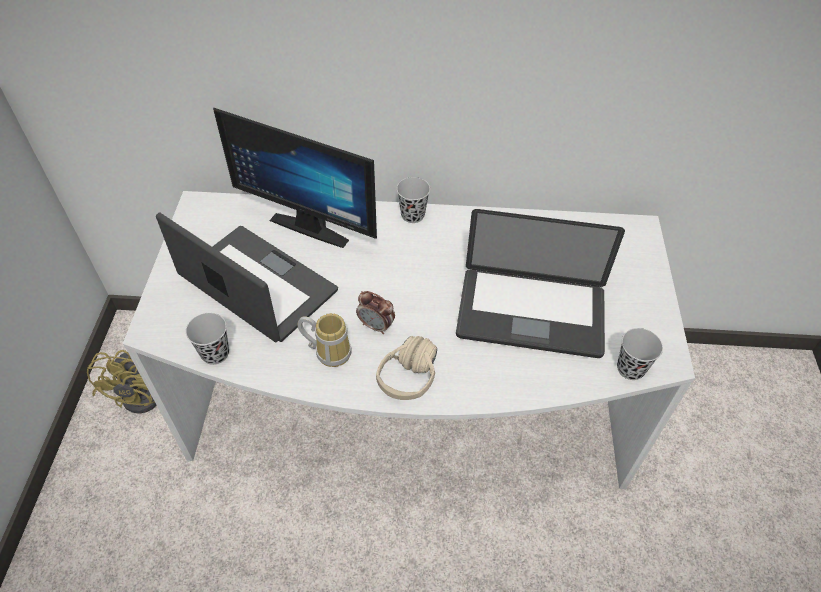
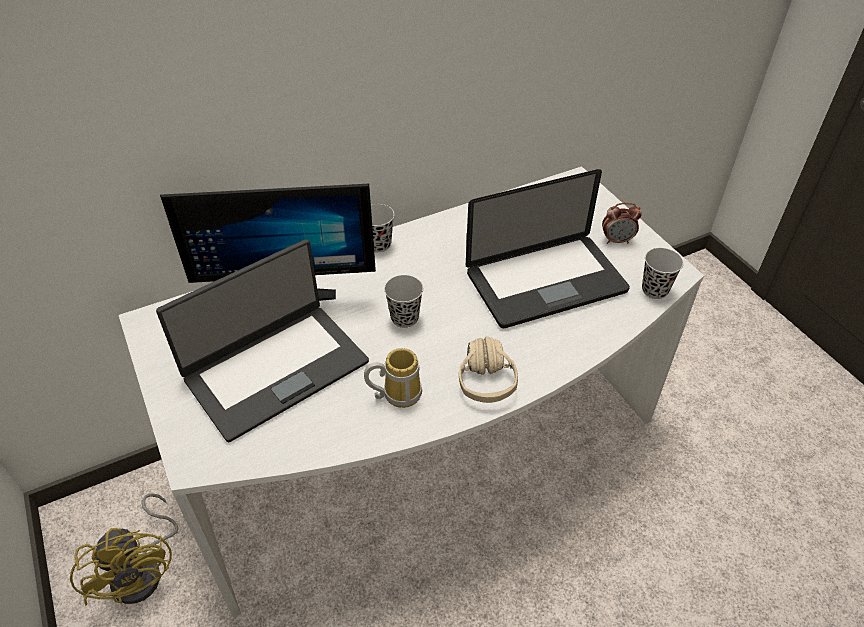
camera: 30 degrees left, 5 degrees down
laptop [156,212,338,342] -> laptop turned 135 degrees clockwise [156,239,369,442]
black cup [186,313,229,365] -> black cup moved to [384,275,423,328]
alarm clock [356,291,395,334] -> alarm clock moved to [602,203,642,244]

